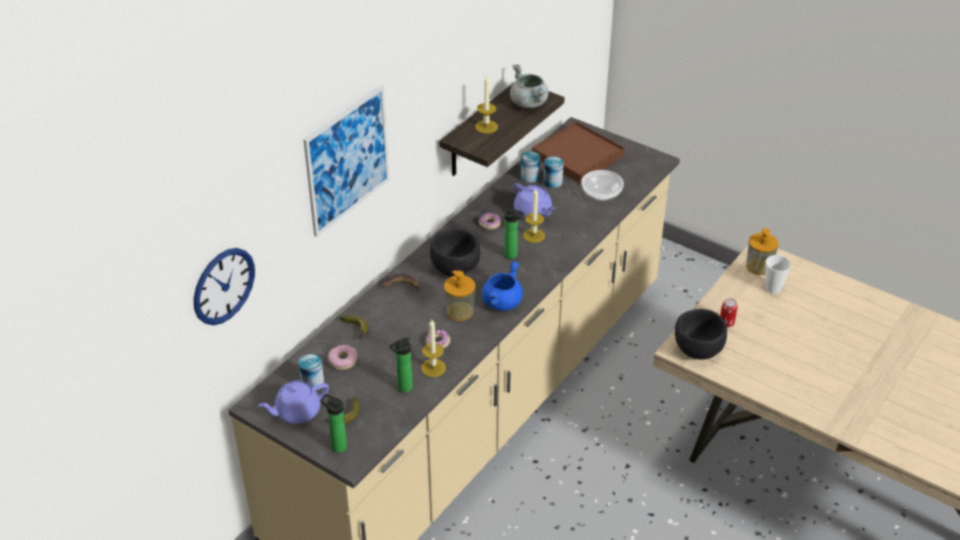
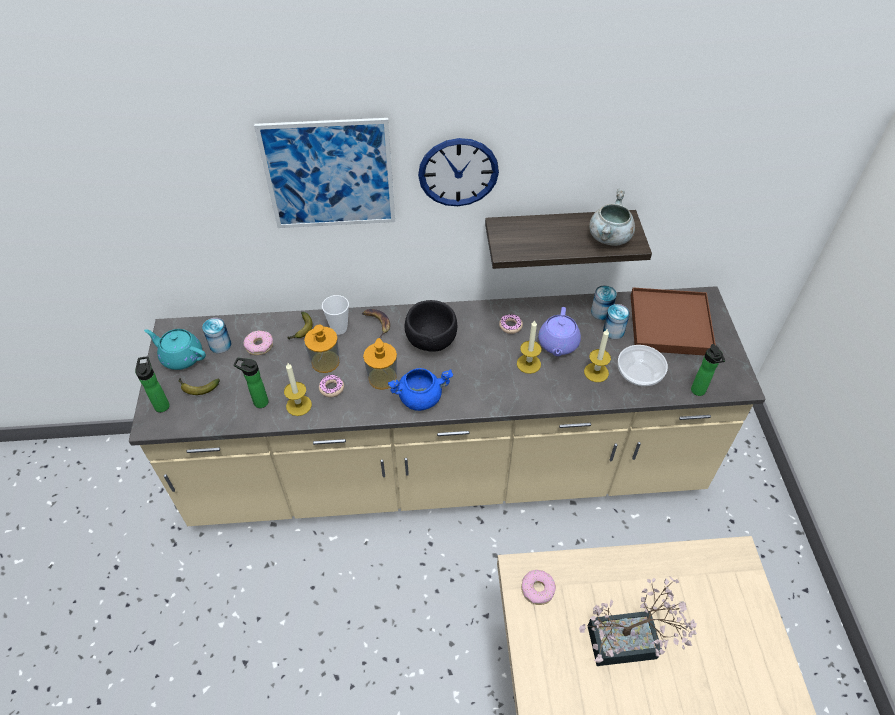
camera: 50 degrees right, 10 degrees up
wall clock [194,248,255,325] -> wall clock moved to [418,138,499,206]
purple teapot [258,380,329,424] -> turquoise teapot [144,329,206,370]
candle [475,75,498,134] -> candle moved to [584,328,611,382]
bottle [504,207,524,259] -> bottle moved to [691,344,725,396]
black bowl [675,309,727,360] -> donut [521,570,556,605]
can [720,298,738,327] -> none
soap dispenser [746,228,779,275] -> soap dispenser moved to [304,325,340,373]
cup [765,255,791,294] -> cup moved to [322,295,349,335]
none -> potted plant [579,576,697,666]

